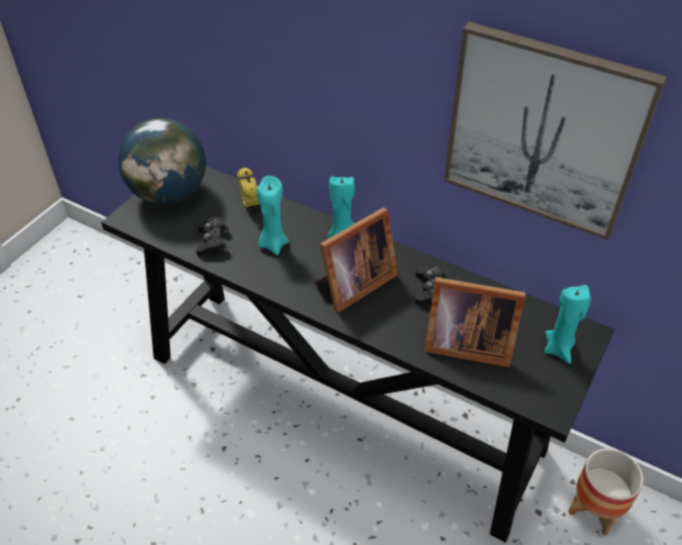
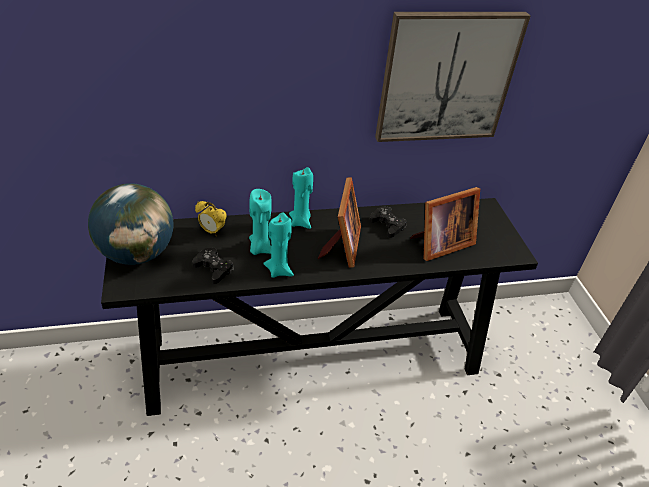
camera: 45 degrees left, 5 degrees down
turquoise candle [544,285,591,364] -> turquoise candle moved to [263,212,294,278]
planter [568,448,643,536] -> none

